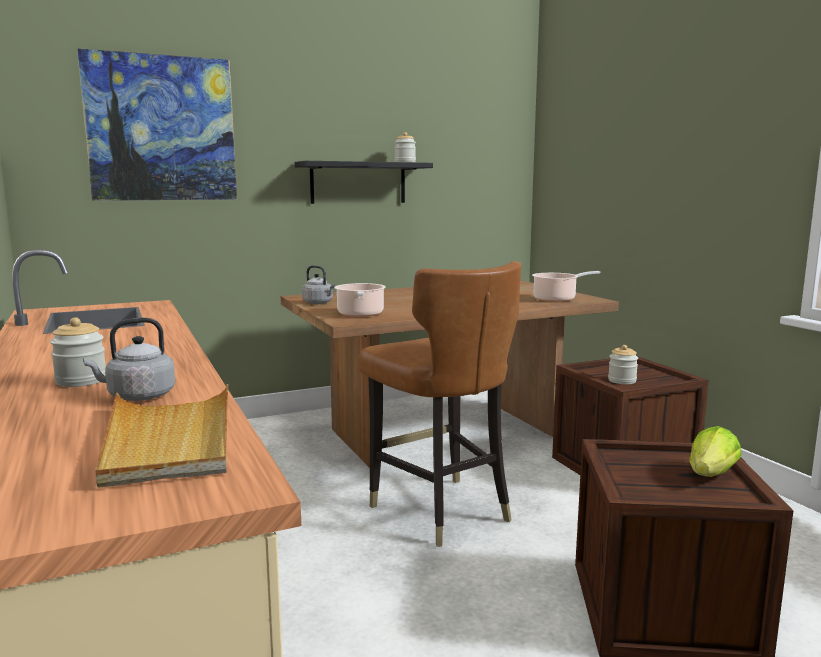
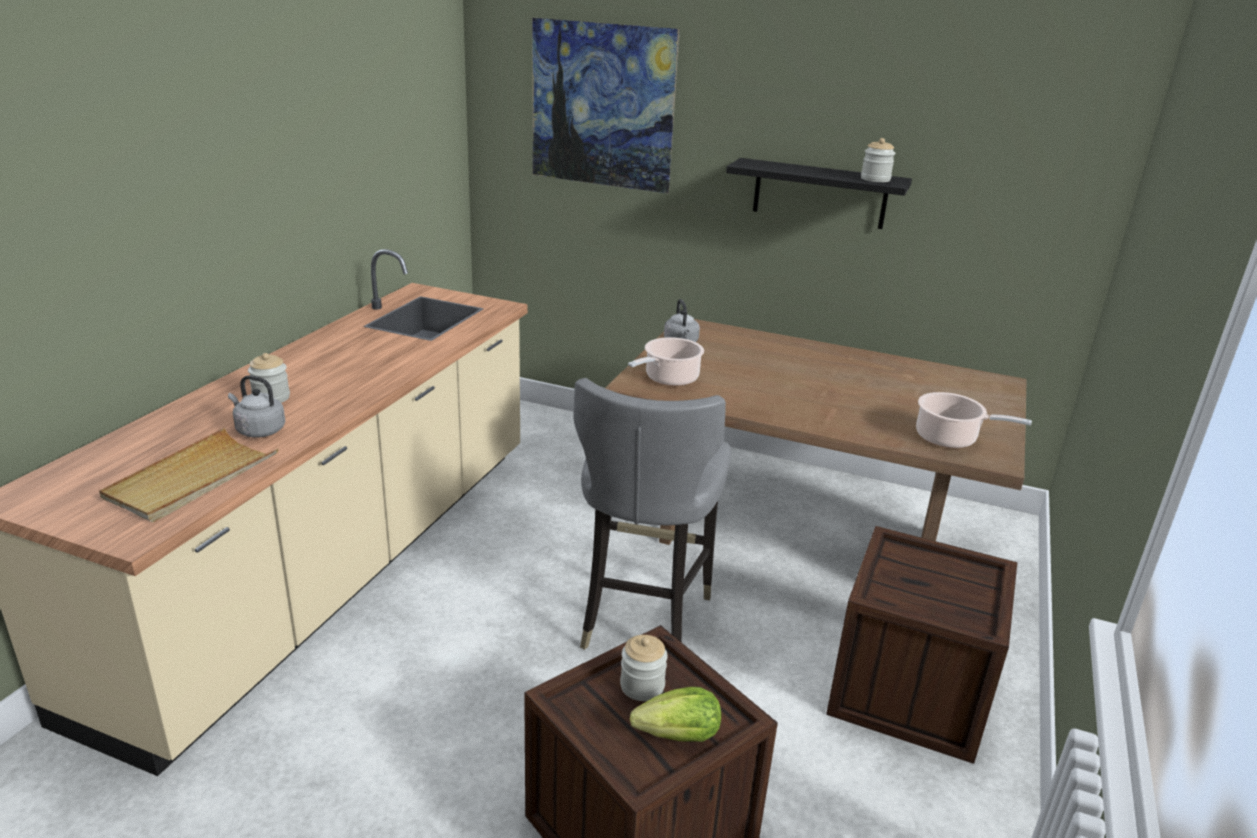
camera: 45 degrees right, 15 degrees up
brown chair [359,261,521,547] -> grey chair [573,378,731,650]
jar [608,345,638,384] -> jar moved to [620,635,668,701]

